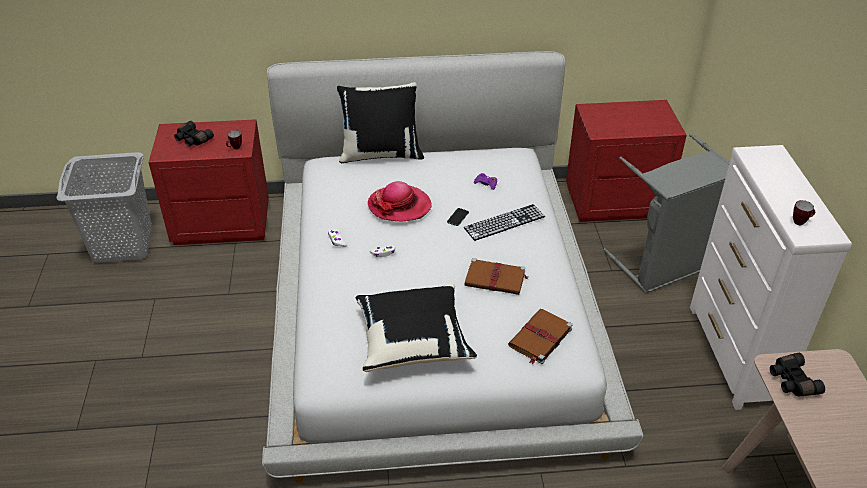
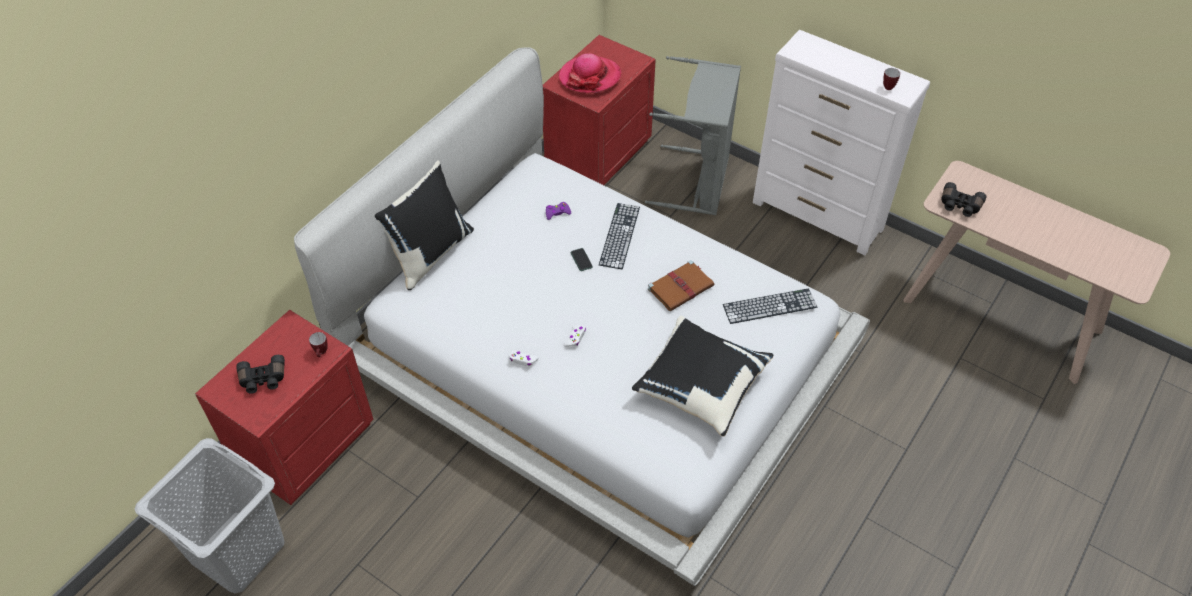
camera: 50 degrees left, 10 degrees up
hat [368,181,432,222] -> hat moved to [558,53,622,93]
brown book [508,309,573,365] -> keyboard [723,288,818,324]

